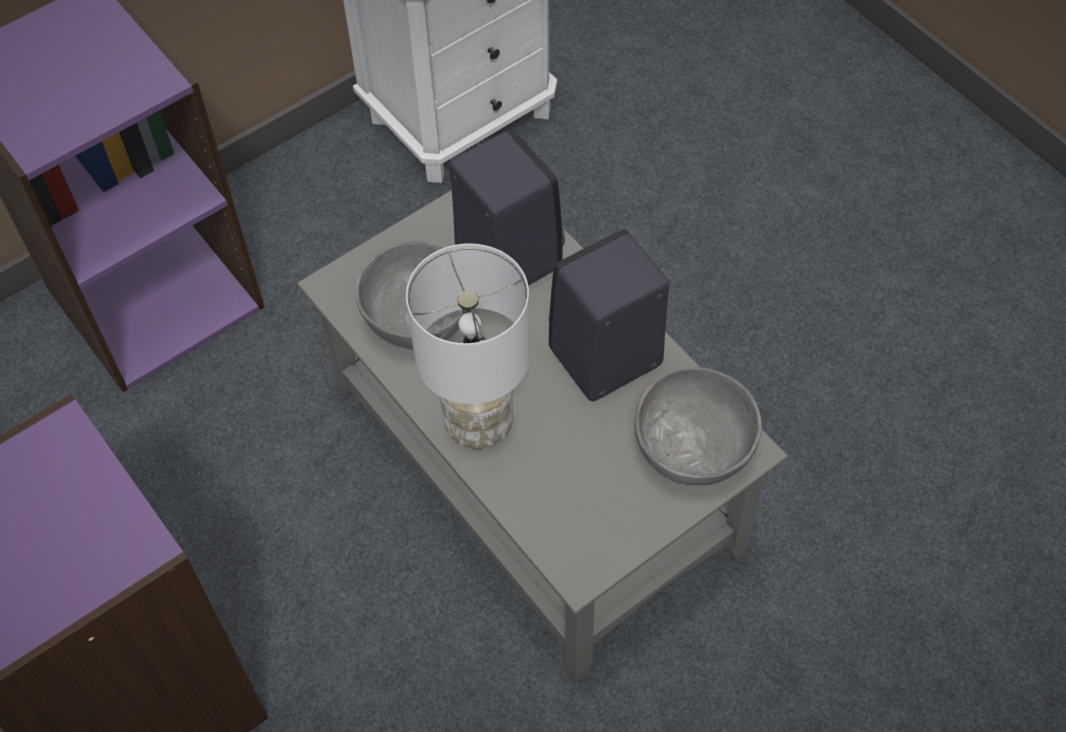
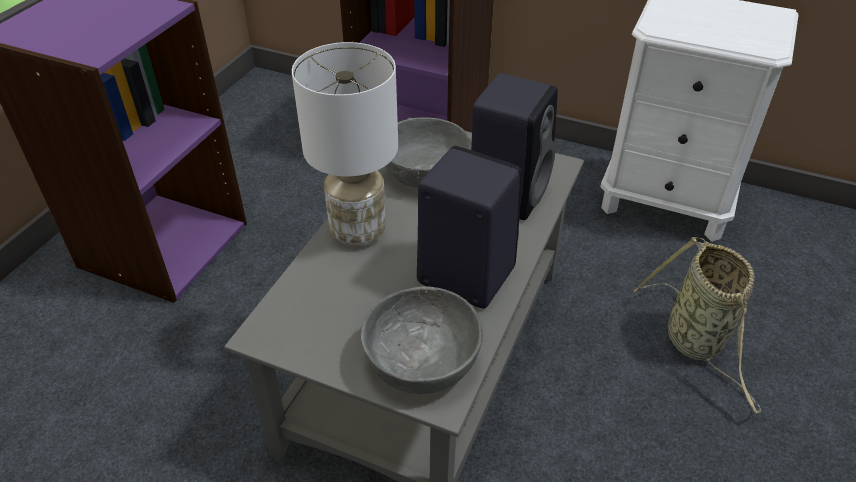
camera: 60 degrees right, 15 degrees down
none -> basket [633,237,761,413]

